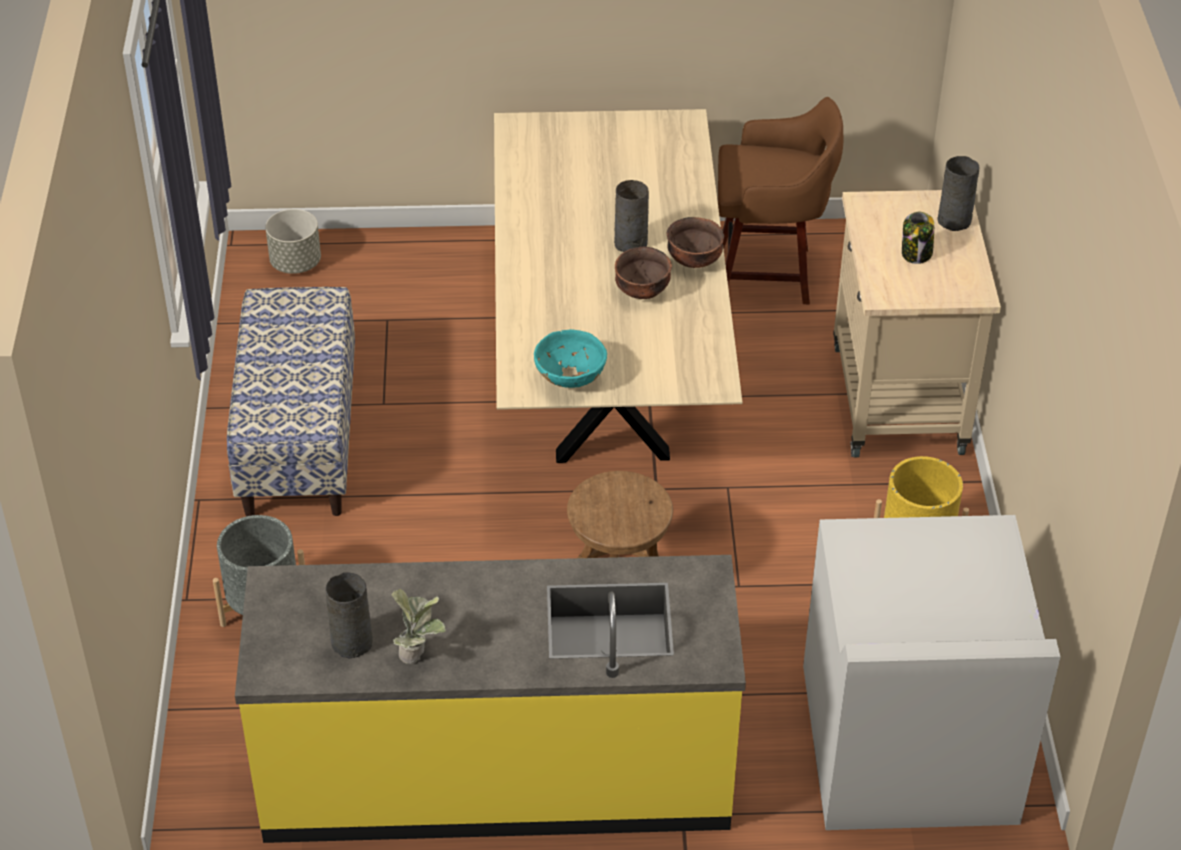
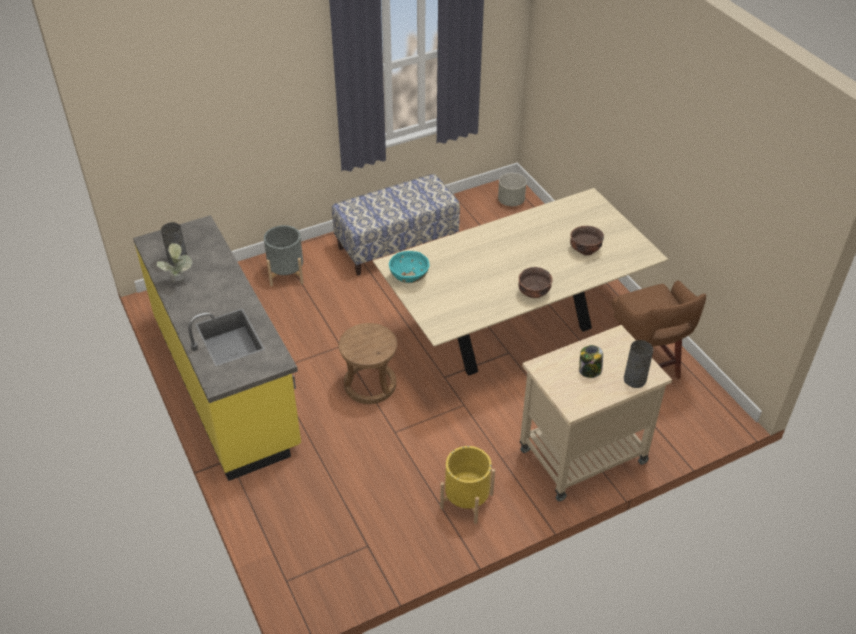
camera: 65 degrees right, 0 degrees up
grey vase [614,180,649,252] -> none
brown bowl [615,247,672,299] -> brown bowl moved to [570,226,604,255]
white washing machine [803,515,1061,830] -> none

